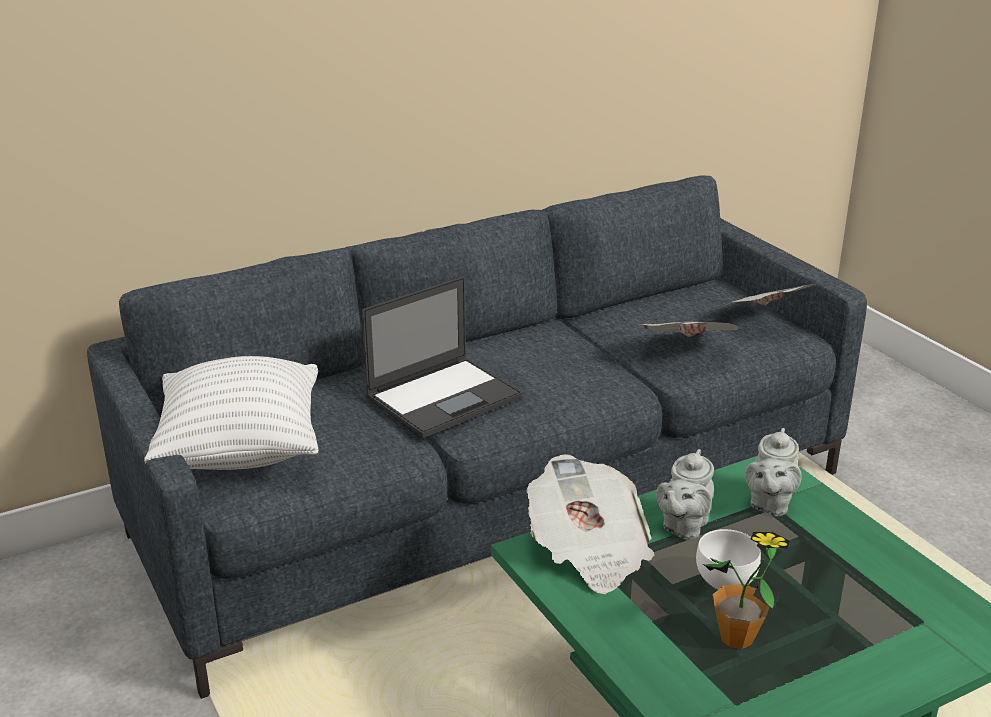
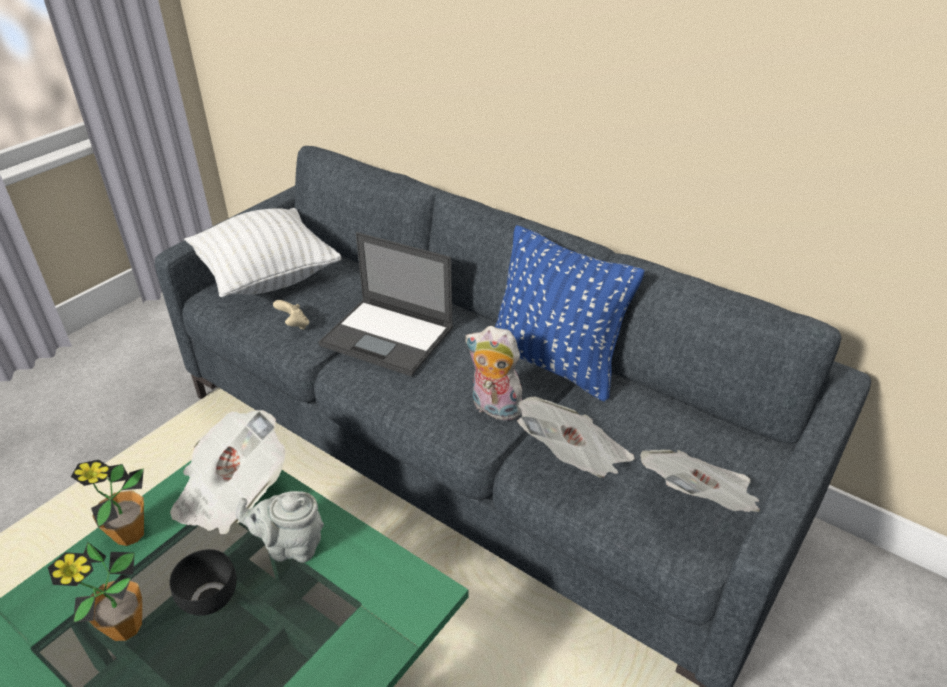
camera: 65 degrees right, 10 degrees up
white bowl [696,529,761,590] -> black bowl [170,549,237,616]
grey teapot [745,428,802,516] -> none
none -> potted plant [71,460,144,546]
none -> beige game controller [273,300,309,330]
none -> plush toy [465,326,522,420]
none -> blue pillow [495,225,645,402]

